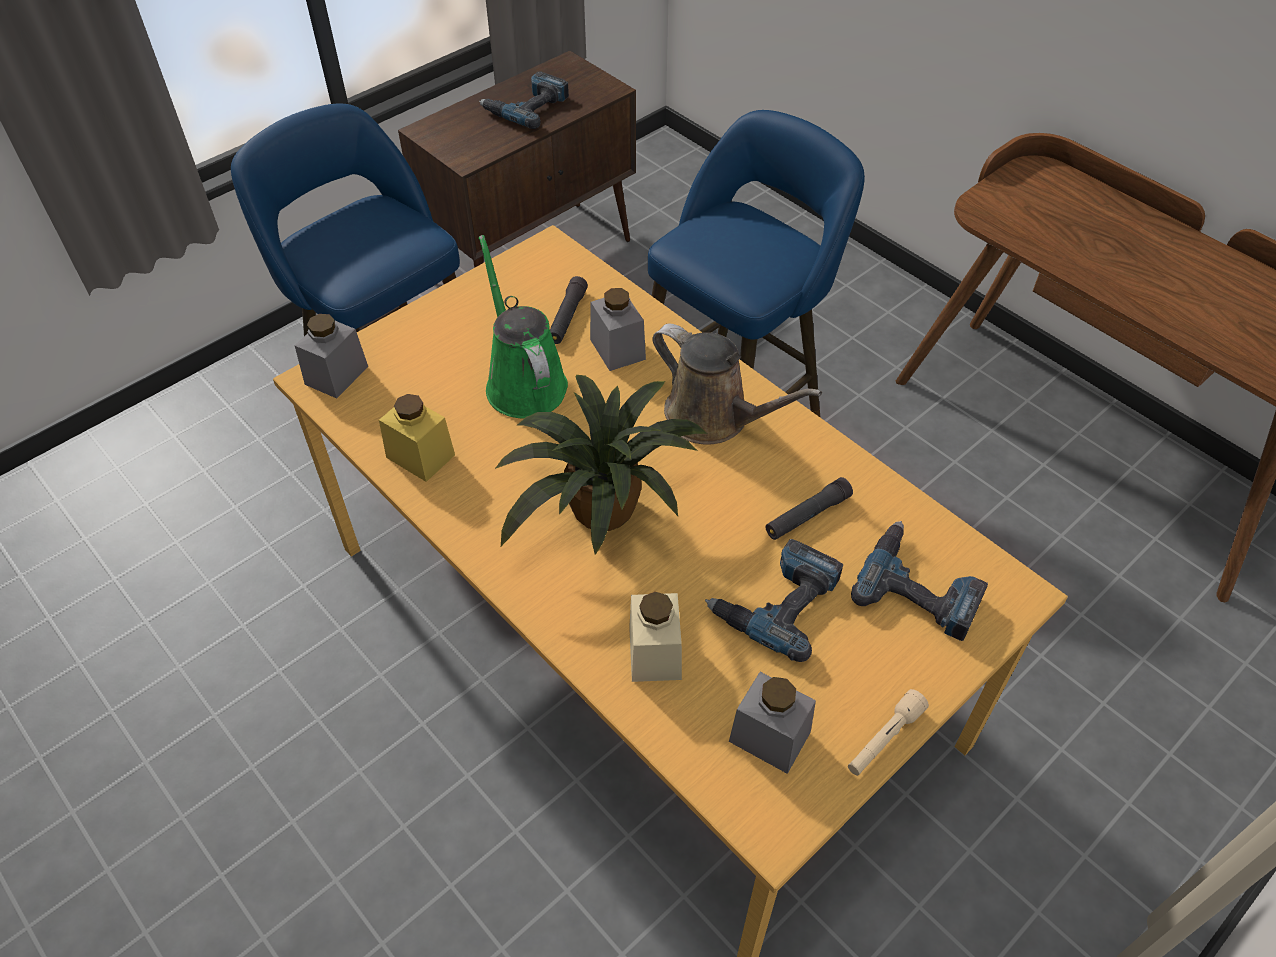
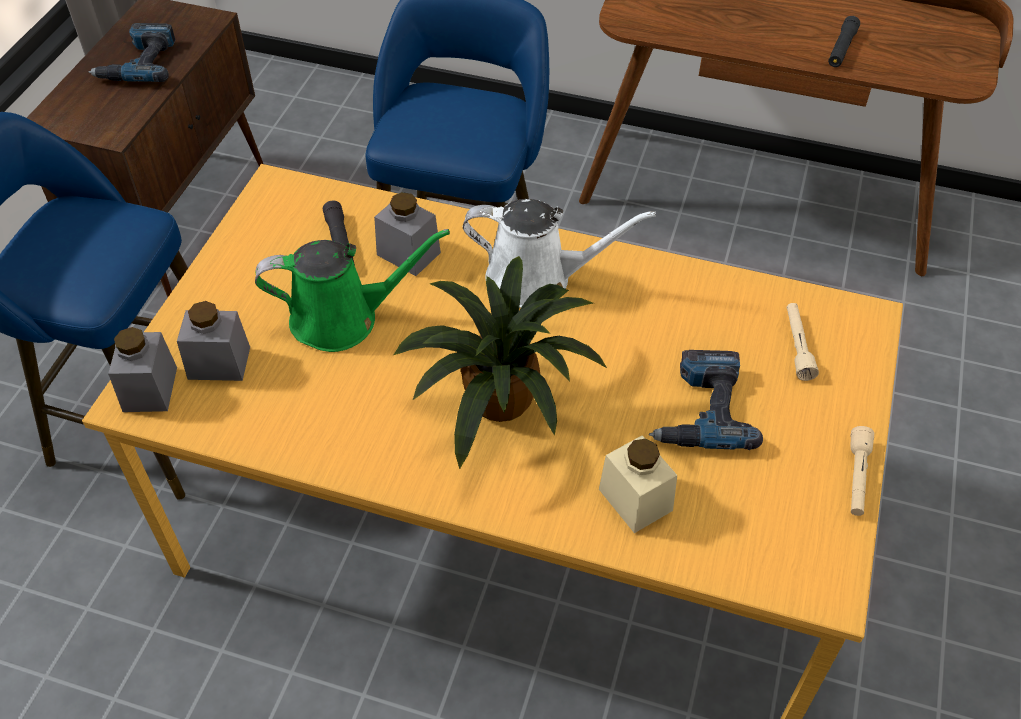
camera: 30 degrees left, 0 degrees up
yellow jar [379,394,455,482] -> none
green watering can [479,235,568,419] -> green watering can turned 135 degrees clockwise [255,229,450,352]
brown watering can [652,324,822,445] -> white watering can [463,199,656,308]
grey jar [729,672,816,774] -> grey jar moved to [177,301,250,381]
black flashlight [766,477,853,540] -> black flashlight moved to [828,16,860,67]
power drill [851,521,988,641] -> beige flashlight [787,303,819,381]

